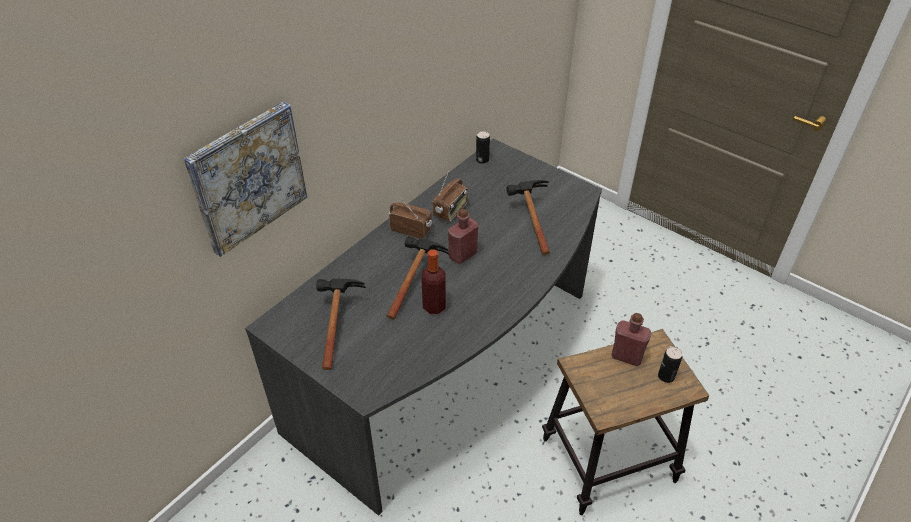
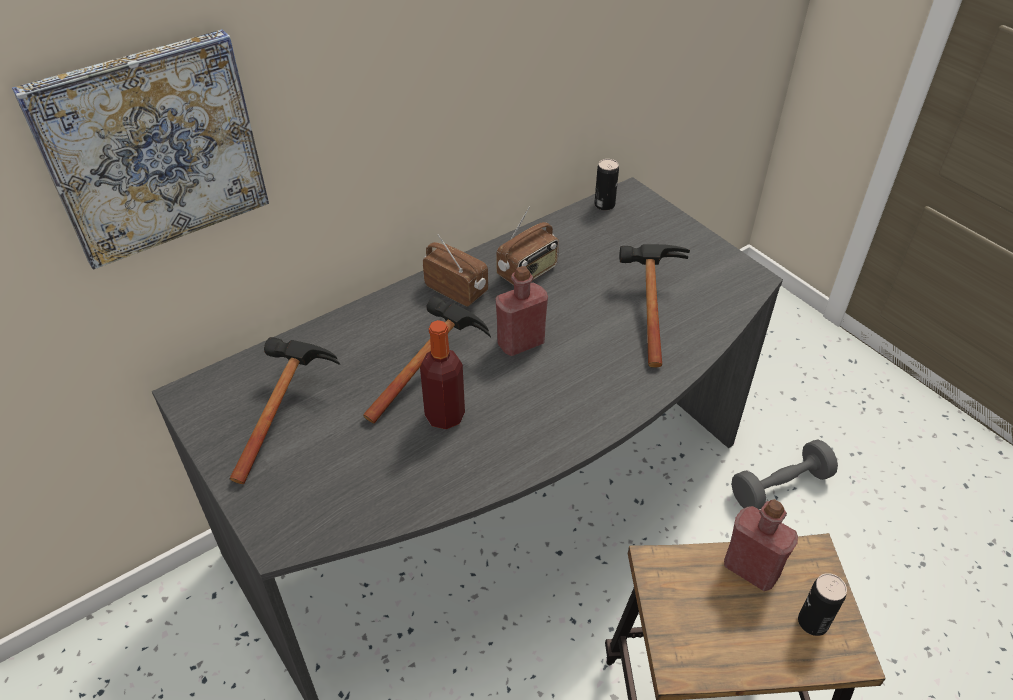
camera: 15 degrees right, 0 degrees up
none -> grey dumbbell [732,439,838,509]

